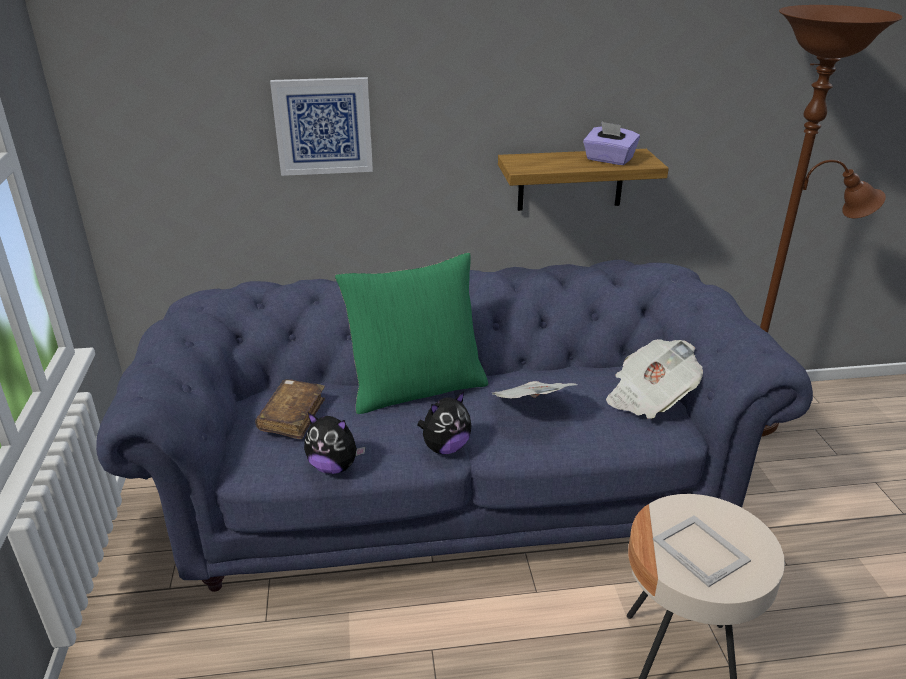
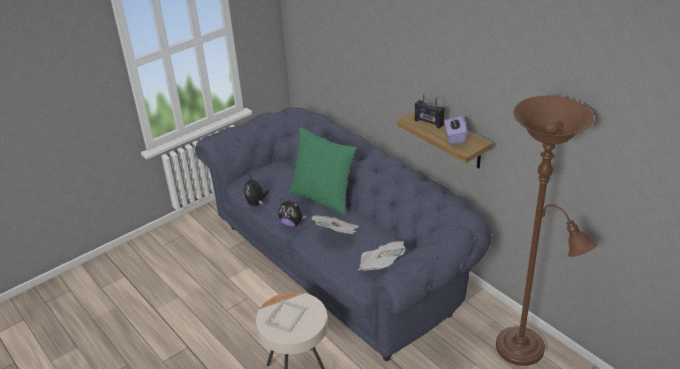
camera: 60 degrees right, 5 degrees up
brown book [255,379,325,439] -> none
picture [270,77,373,176] -> none
none -> radio [414,94,445,129]

